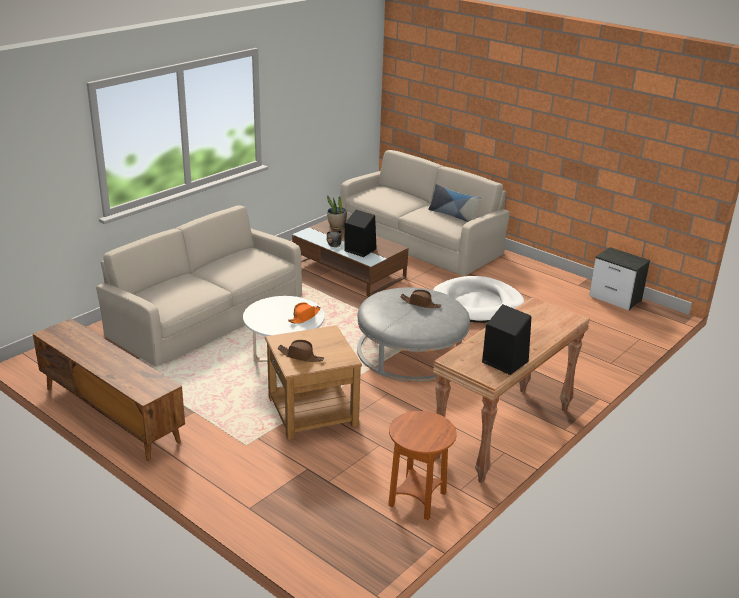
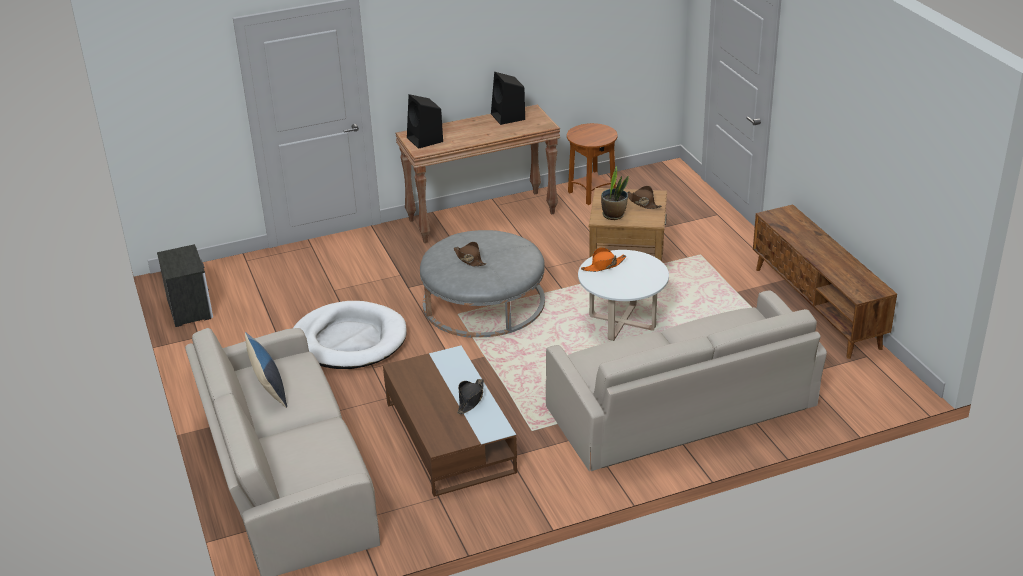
camera: 150 degrees left, 5 degrees up
potted plant [327,196,347,230] -> potted plant moved to [601,166,629,220]
black speaker [344,210,377,257] -> black speaker moved to [407,94,443,149]

